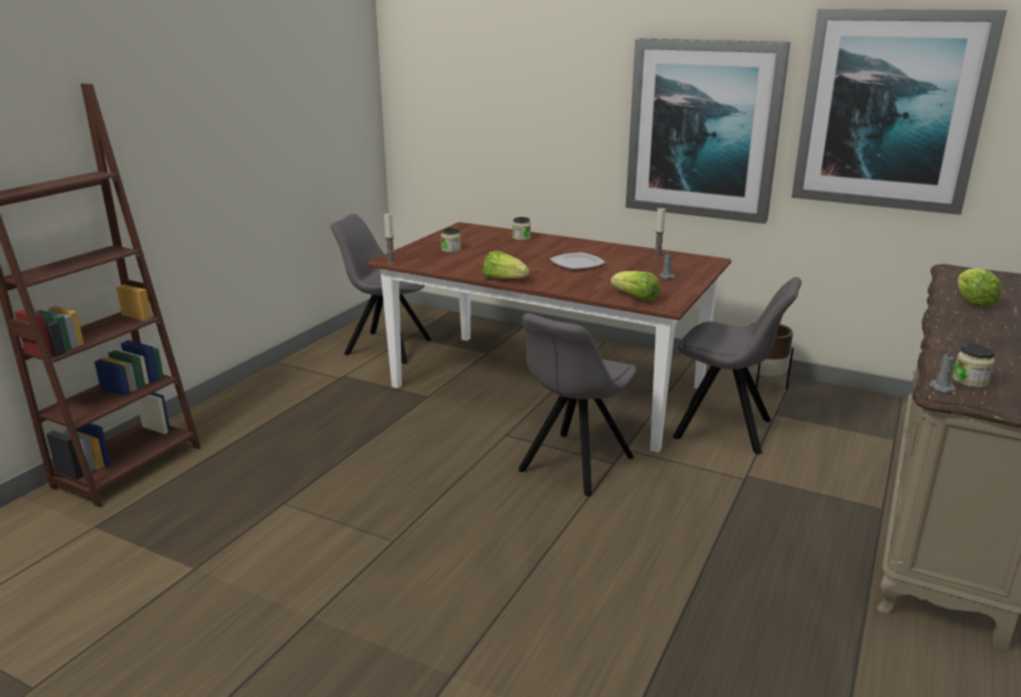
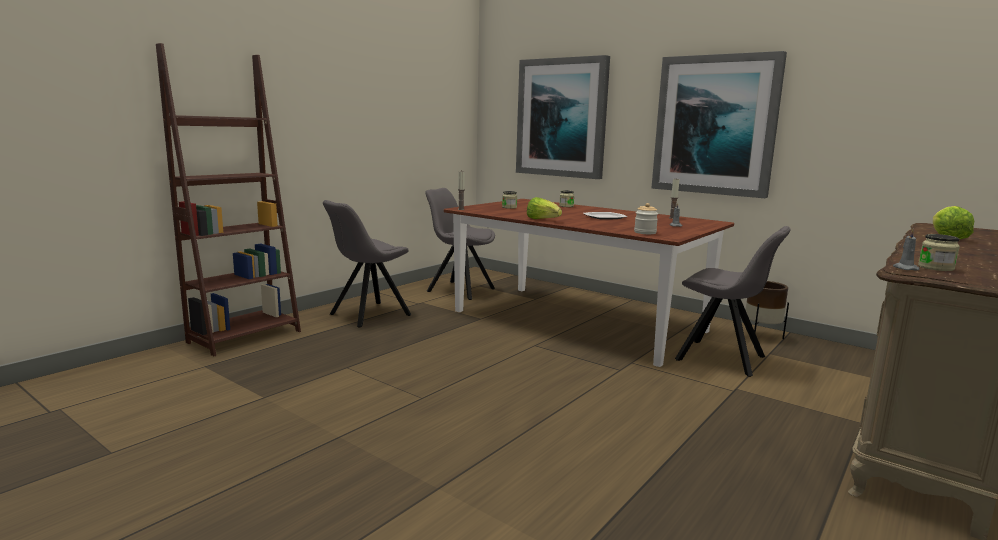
camera: 10 degrees right, 10 degrees down
grey chair [518,313,637,496] -> grey chair moved to [323,200,411,327]
lettuce [611,271,660,302] -> jar [634,203,658,234]
picture [792,9,1007,215] -> picture moved to [516,55,610,179]

